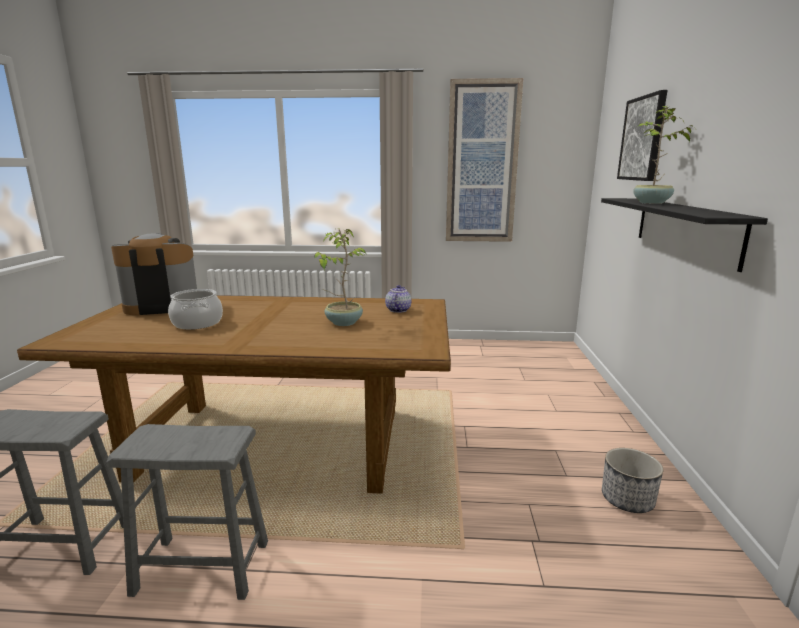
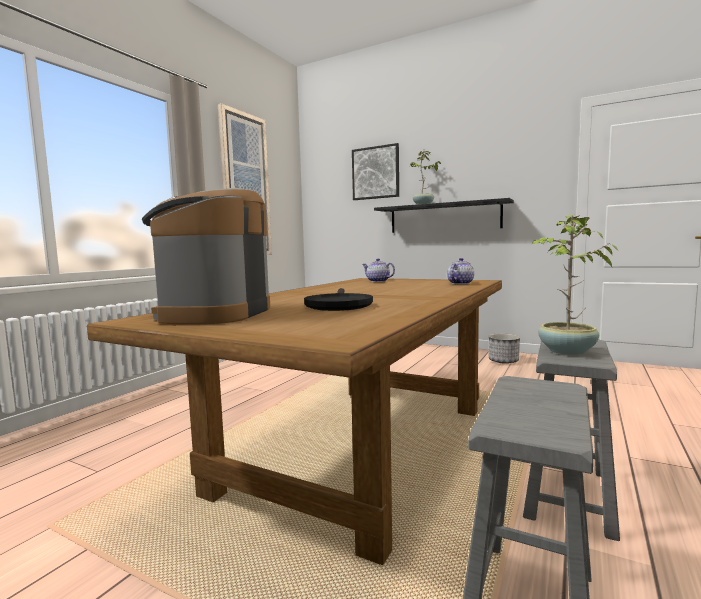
camera: 65 degrees left, 10 degrees down
cooking pot [168,289,223,330] -> black frying pan [304,288,373,311]
potted plant [314,228,366,326] -> potted plant moved to [532,215,618,355]
none -> teapot [447,258,474,284]

